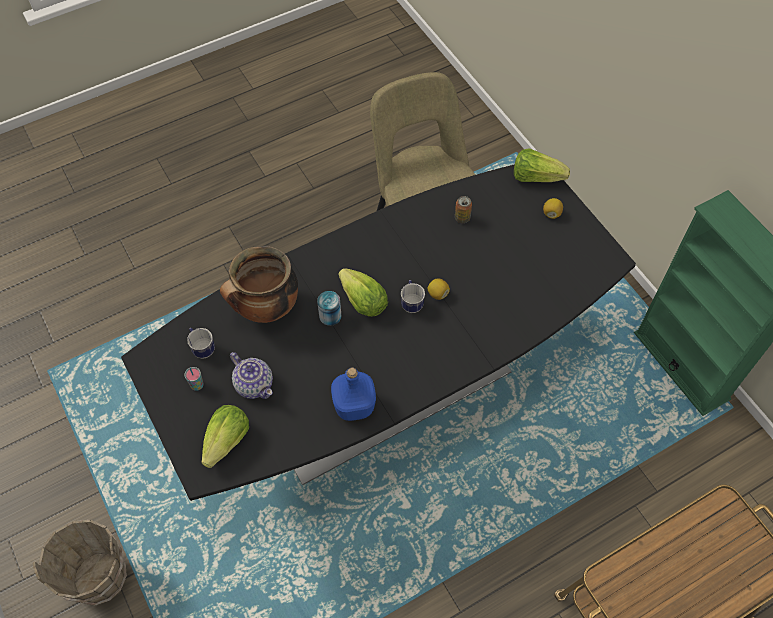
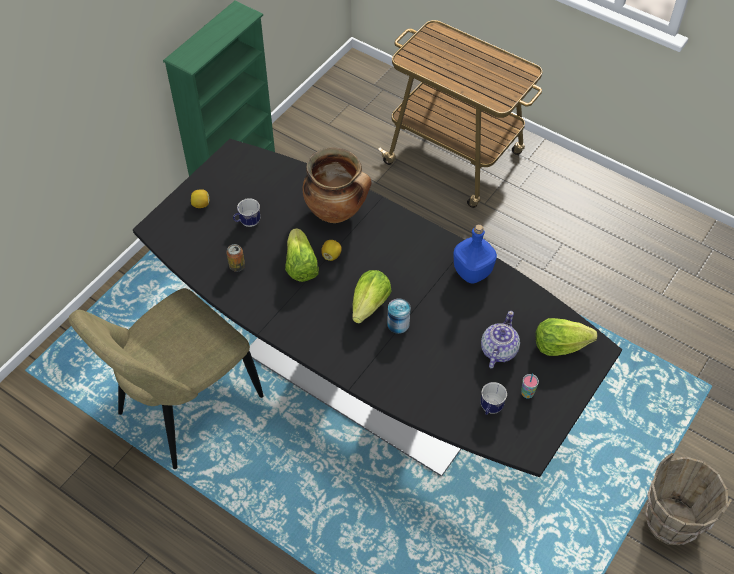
camera: 115 degrees left, 5 degrees down
cooking pot [220,246,298,323] -> cooking pot moved to [302,148,372,223]
mug [401,280,425,313] -> mug moved to [233,198,260,227]
lettuce [514,148,570,182] -> lettuce moved to [285,228,319,282]

